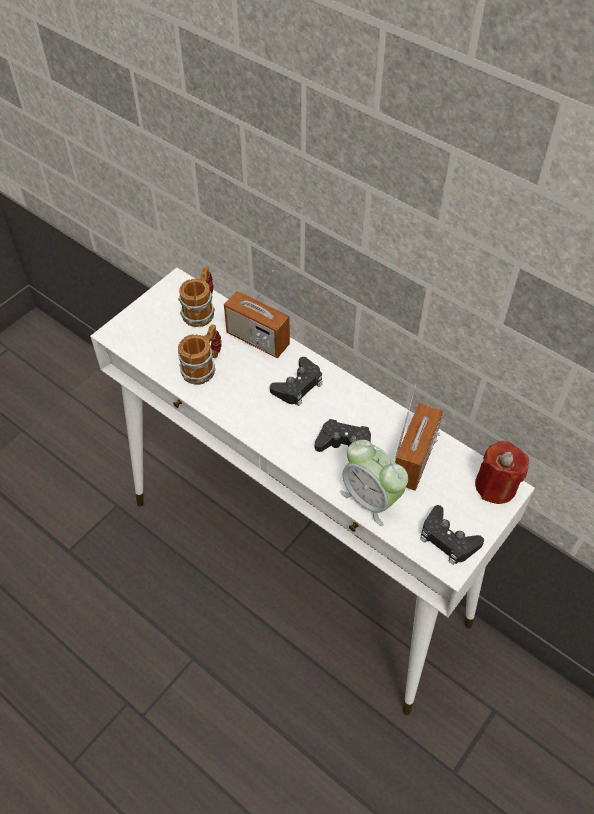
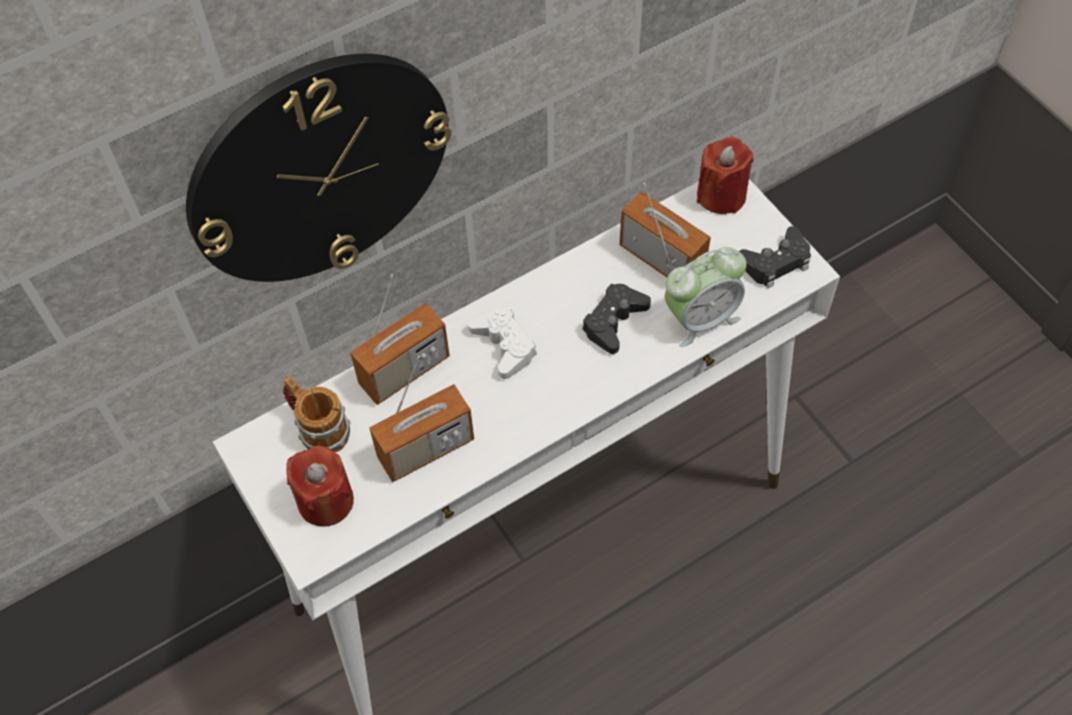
camera: 70 degrees left, 5 degrees up
mug [178,324,222,385] -> radio [369,356,474,482]
black game controller [270,357,322,406] -> white game controller [468,307,537,379]
none -> wall clock [186,54,451,282]
none -> red candle [286,446,354,527]

